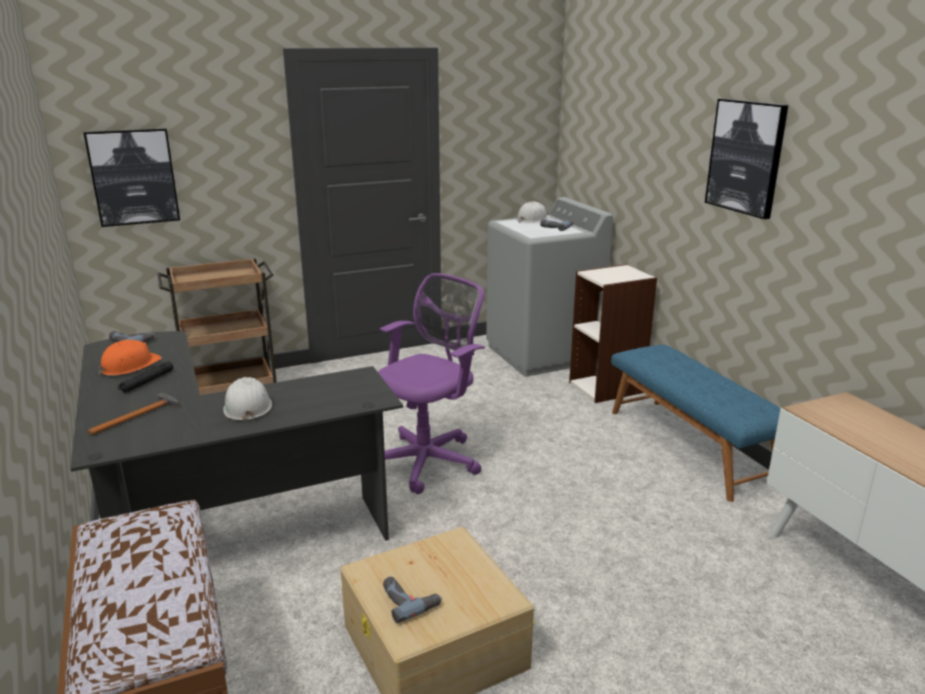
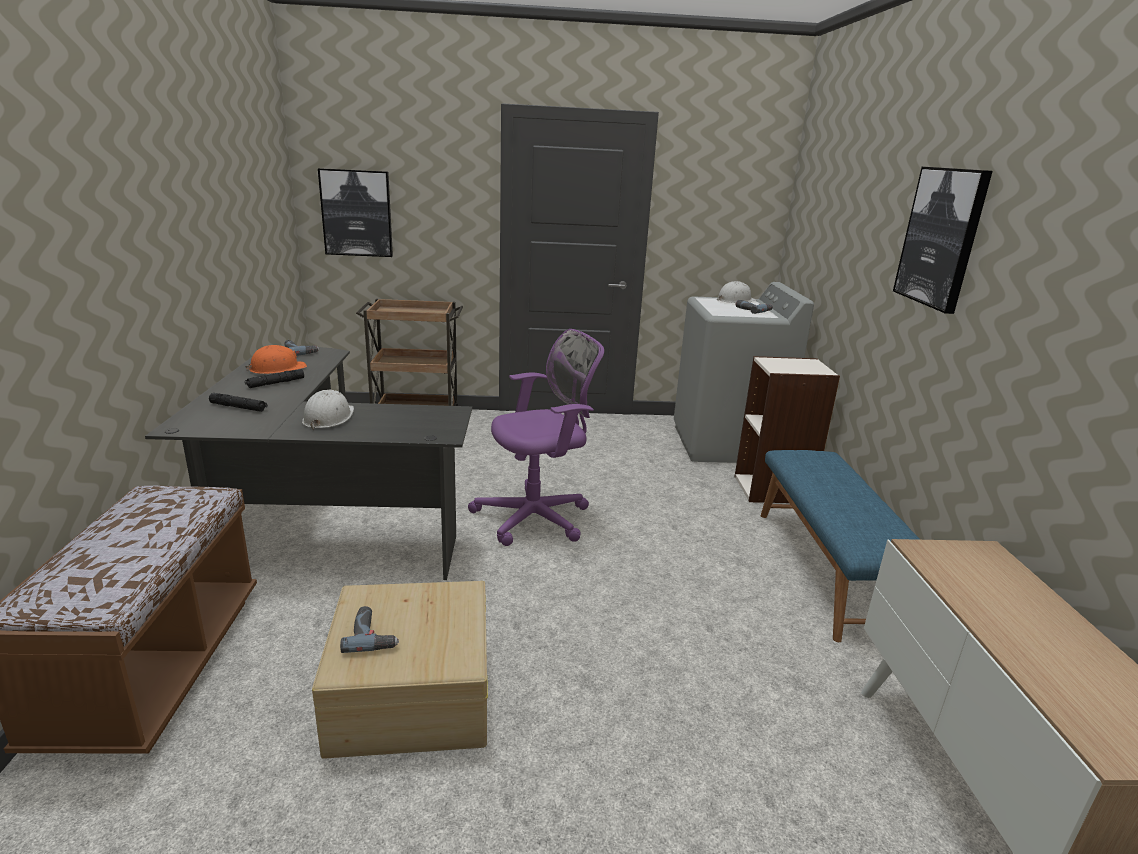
camera: 20 degrees right, 0 degrees up
hammer [88,393,179,435] -> black flashlight [209,393,267,412]

